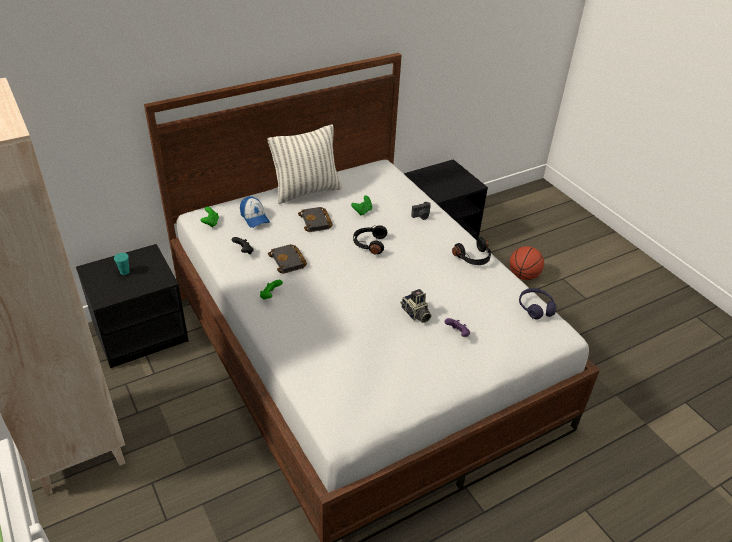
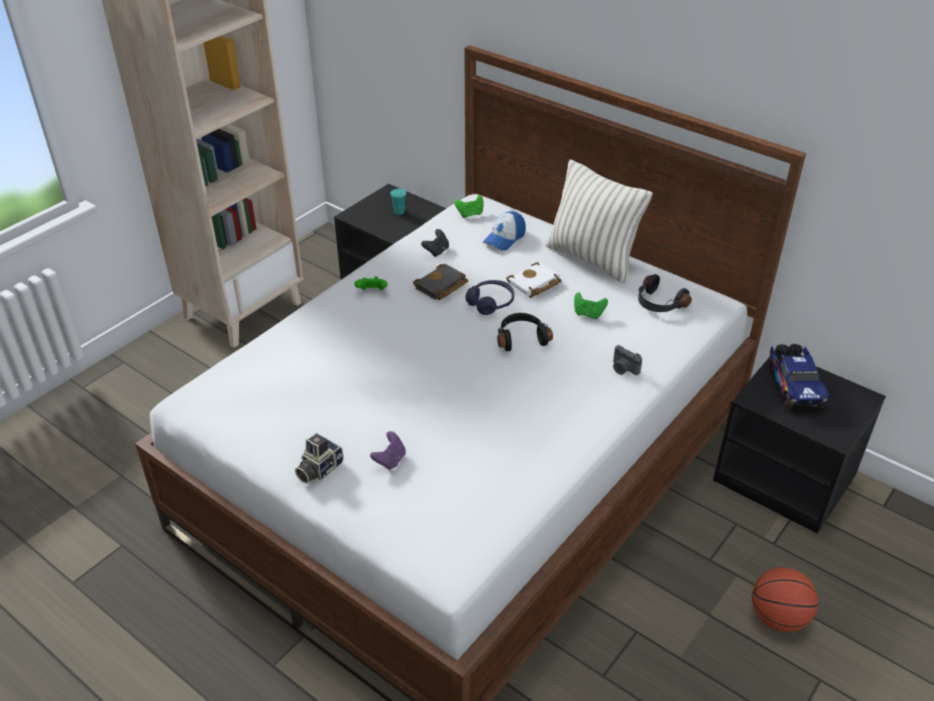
camera: 70 degrees right, 0 degrees up
black book [298,207,333,232] -> white book [506,262,562,298]
camera [400,289,432,323] -> camera moved to [295,434,343,483]
black headphones [452,237,492,265] -> black headphones moved to [638,274,692,312]
purple headphones [519,288,557,319] -> purple headphones moved to [465,280,514,315]
none -> toy truck [770,344,829,408]

